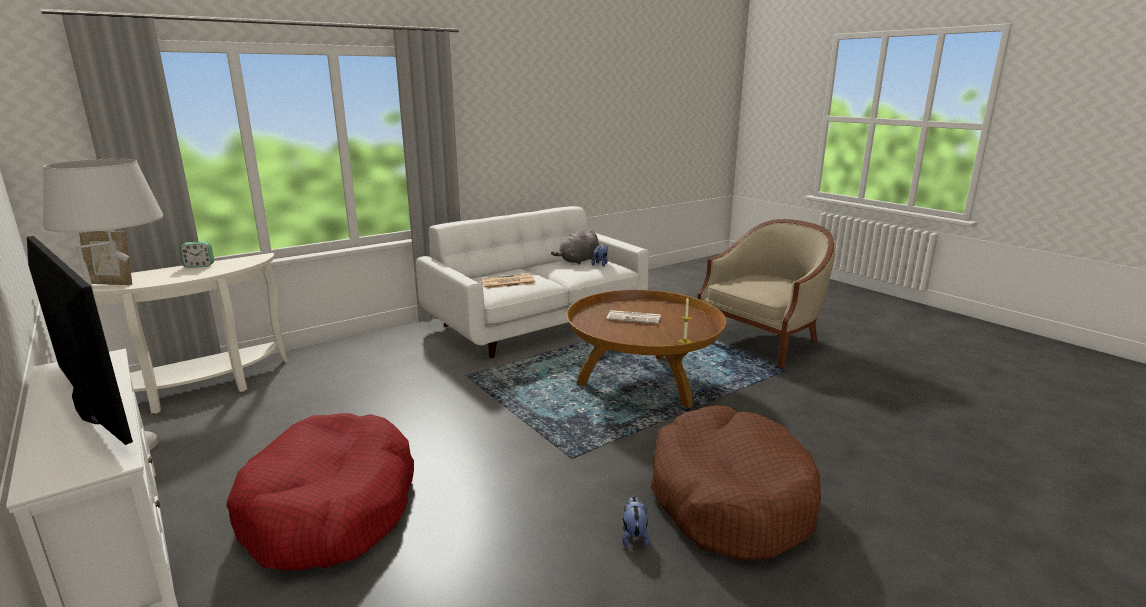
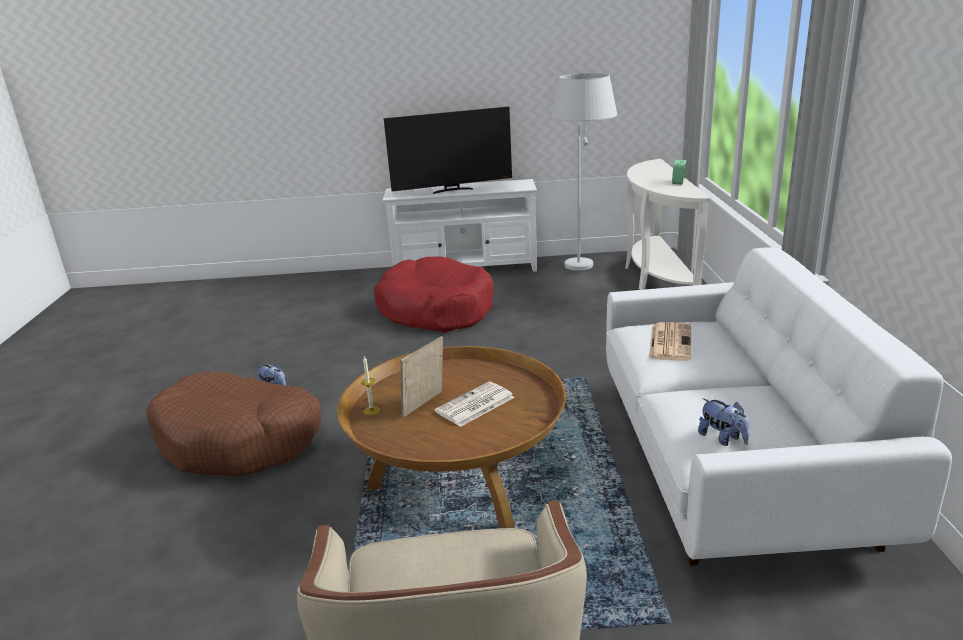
camera: 125 degrees right, 5 degrees up
picture frame [79,231,132,285] -> picture frame moved to [400,336,443,418]
grey plush toy [551,230,599,265] -> none

